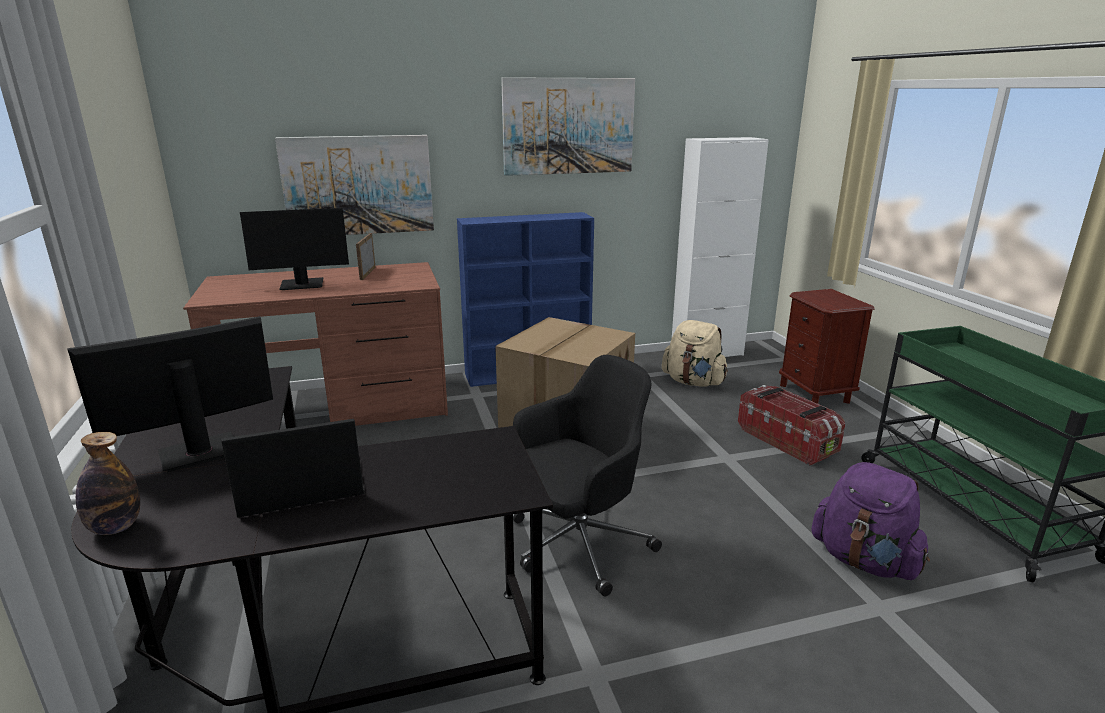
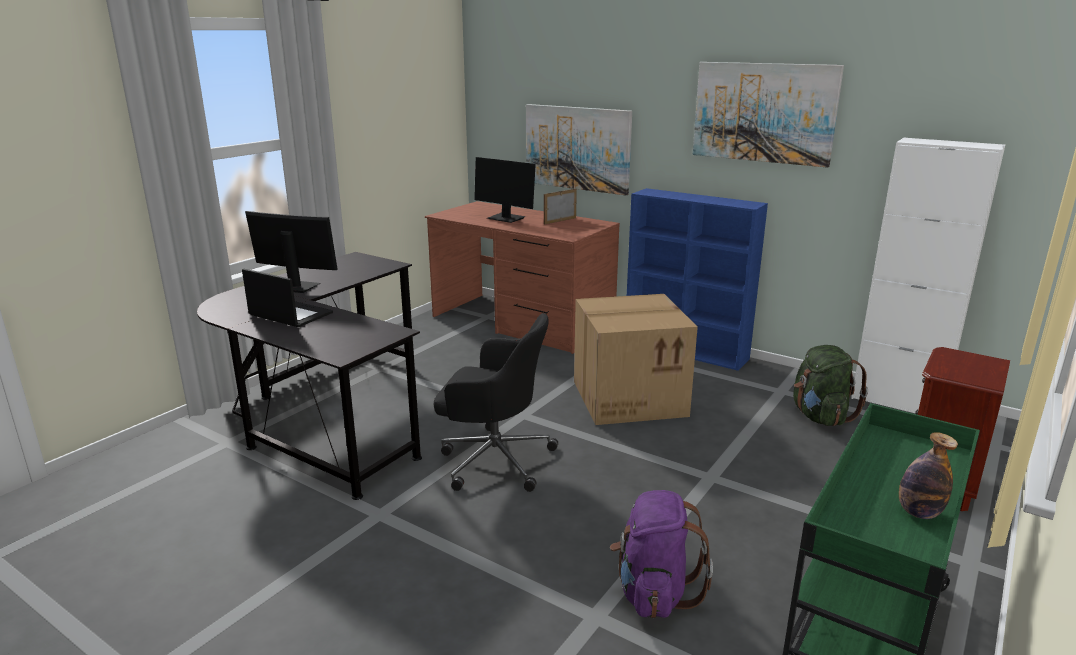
camera: 50 degrees right, 0 degrees up
bottle [76,432,140,535] -> bottle moved to [899,432,958,519]
beige backpack [662,320,728,387] -> green backpack [793,345,868,426]
storage box [738,385,845,465] -> none

